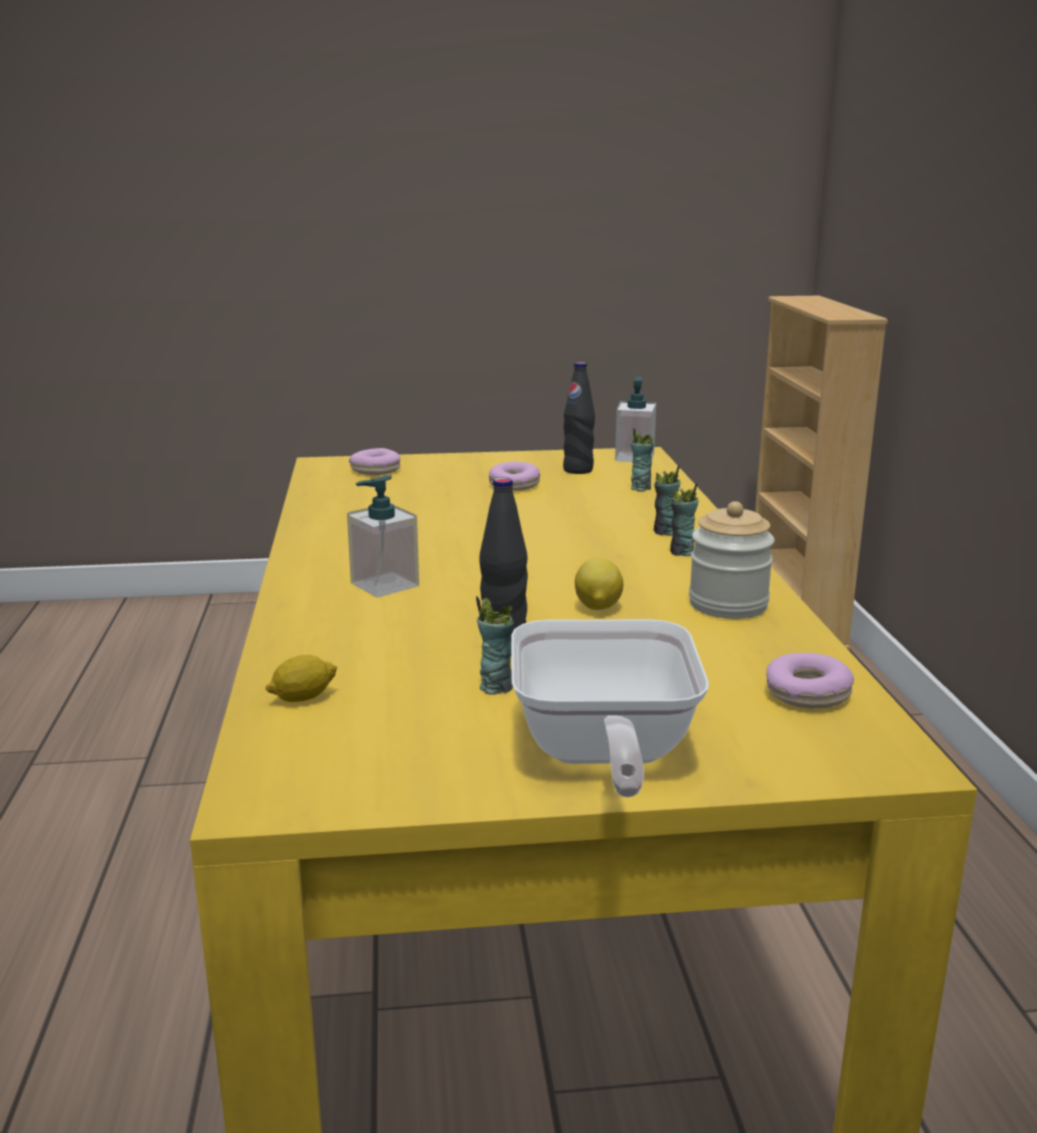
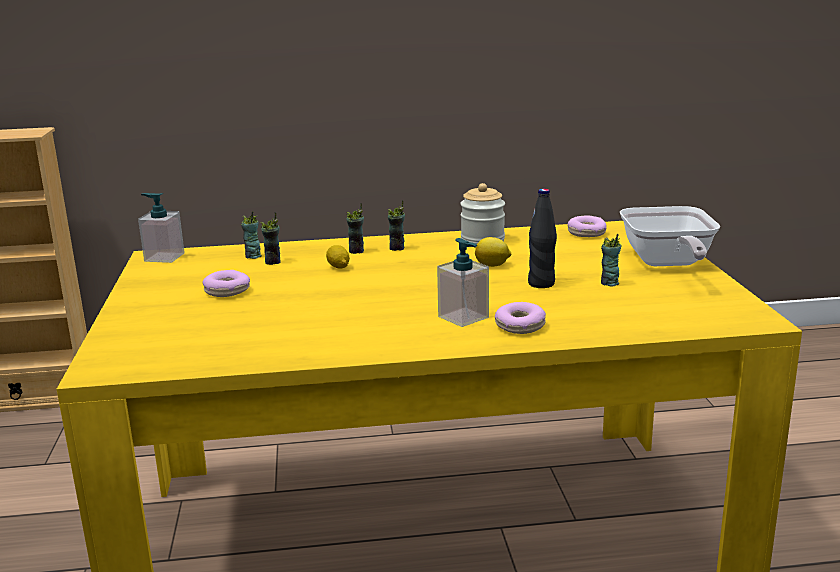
camera: 90 degrees left, 0 degrees up
lemon [265,655,337,702] -> lemon moved to [326,245,350,269]
donut [349,448,401,475] -> donut moved to [495,302,546,334]
frying pan [511,619,709,798] -> frying pan turned 90 degrees clockwise [620,206,720,266]
black bottle [563,362,595,474] -> none
none -> cup [261,212,281,265]

